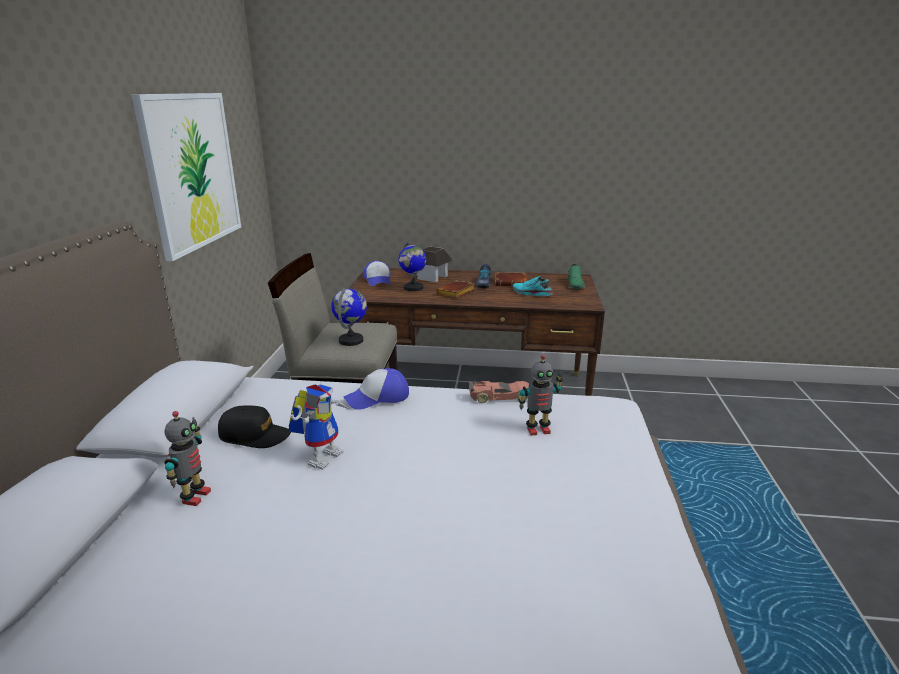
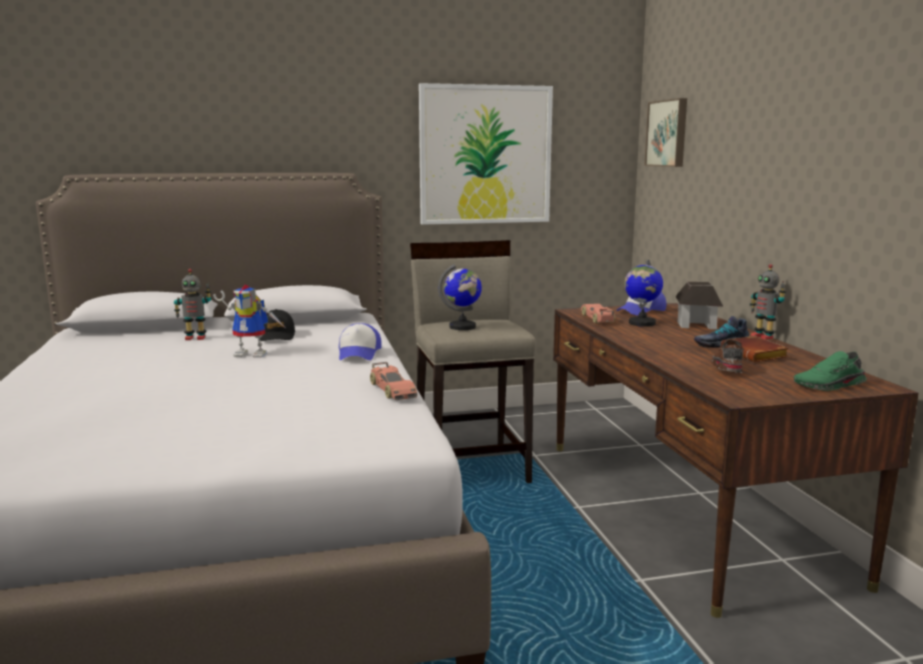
camera: 70 degrees right, 10 degrees down
cap [344,368,409,410] -> cap turned 135 degrees counterclockwise [339,323,382,360]
brown book [436,281,475,298] -> none
turquoise shoe [512,276,553,296] -> brown shoe [711,339,744,373]
toy robot [518,355,563,435] -> toy robot moved to [750,264,786,340]
none -> toy car [581,304,615,323]
none -> picture [644,98,687,167]

